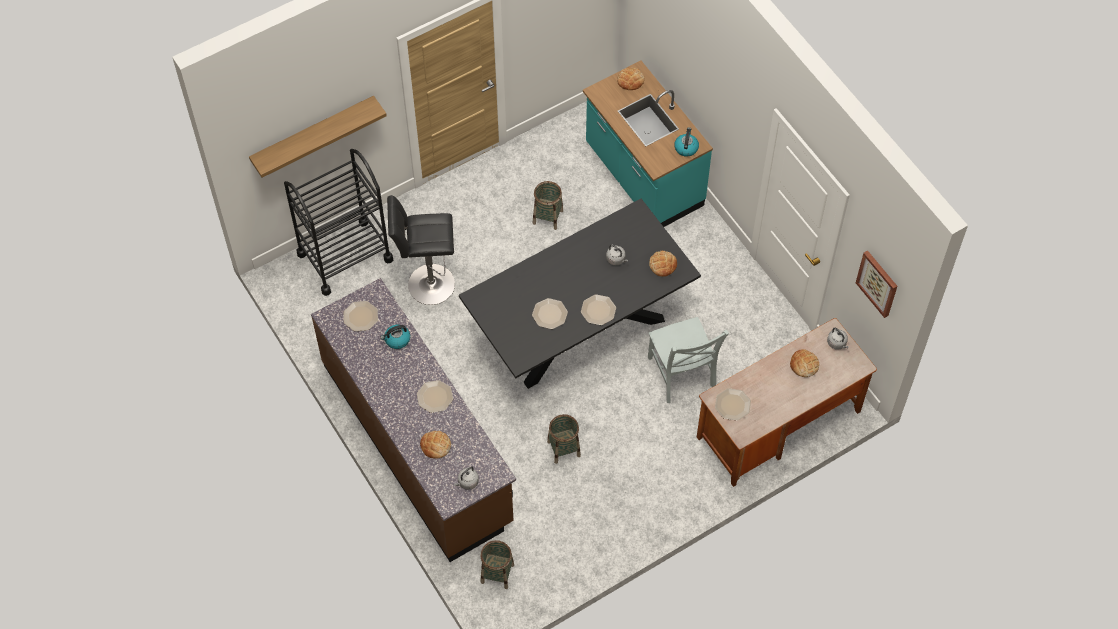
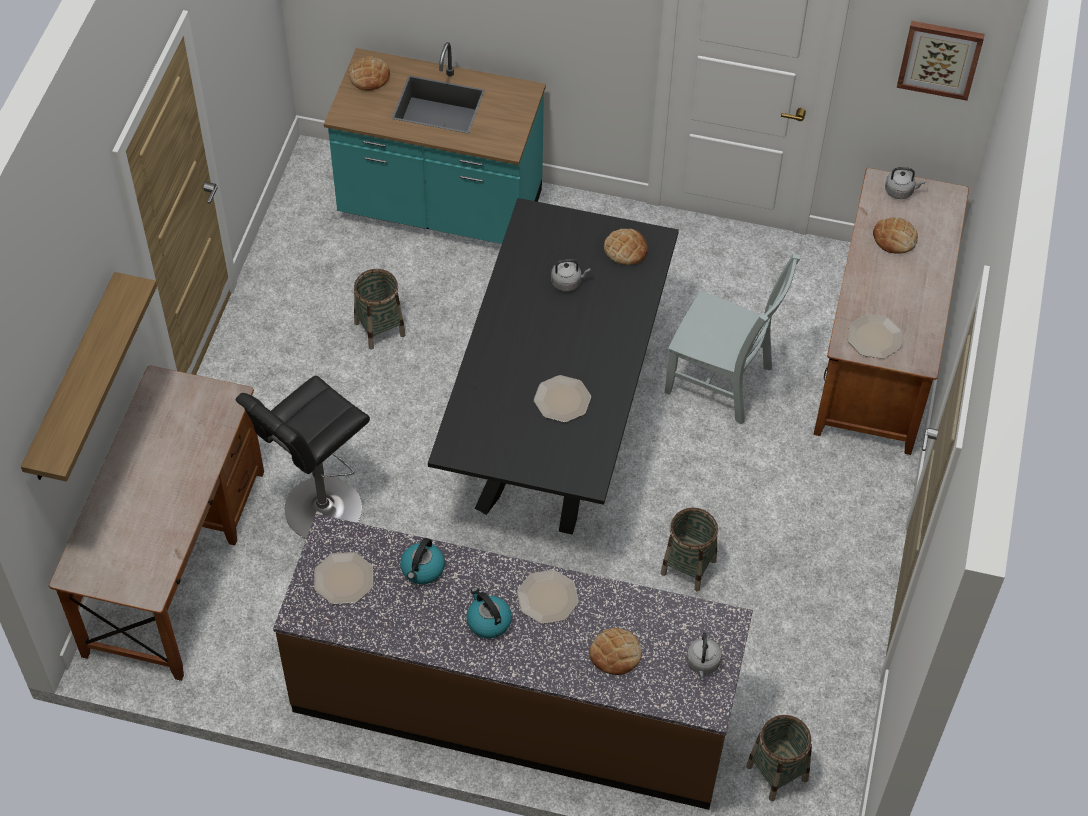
camera: 45 degrees left, 5 degrees down
black cart [284,149,393,296] -> desk [49,365,264,681]
plate [581,294,616,325] -> none
kettle [674,127,699,157] -> kettle moved to [466,587,512,638]

